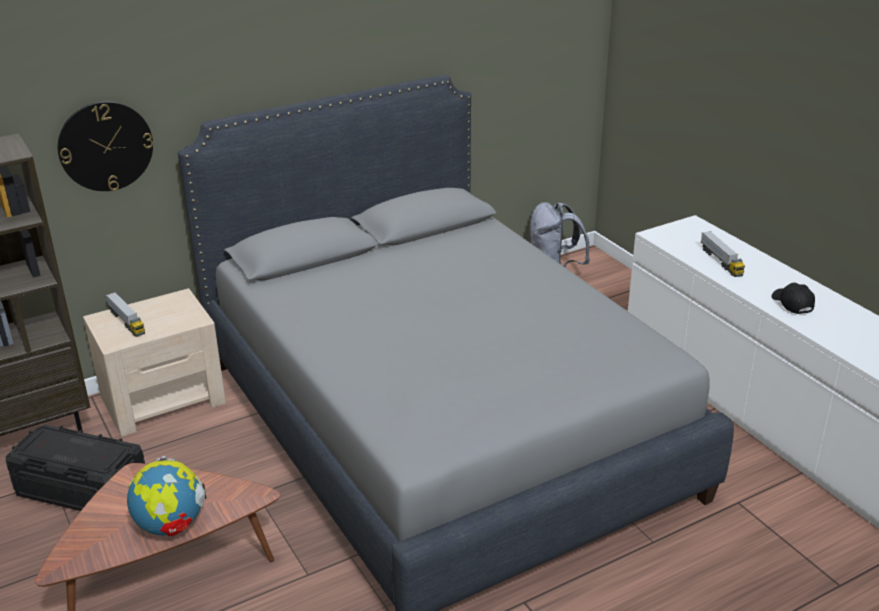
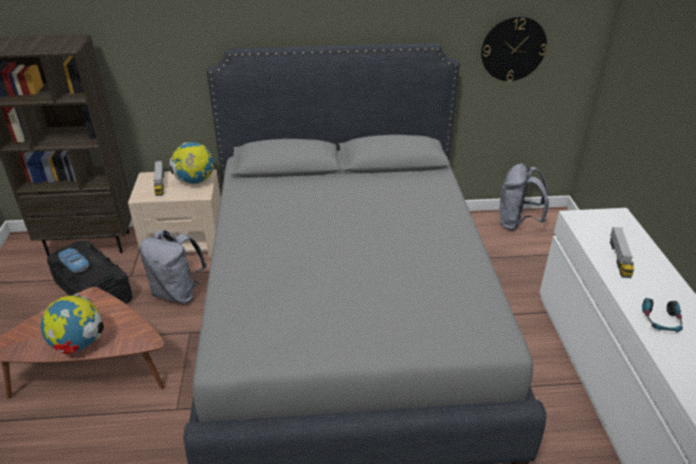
camera: 25 degrees right, 5 degrees up
wall clock [58,101,153,191] -> wall clock moved to [481,16,547,81]
black cap [771,283,815,314] -> headphones [642,298,683,332]
none -> toy car [58,248,89,273]
none -> grey backpack [140,230,207,304]
none -> globe [170,142,214,184]

